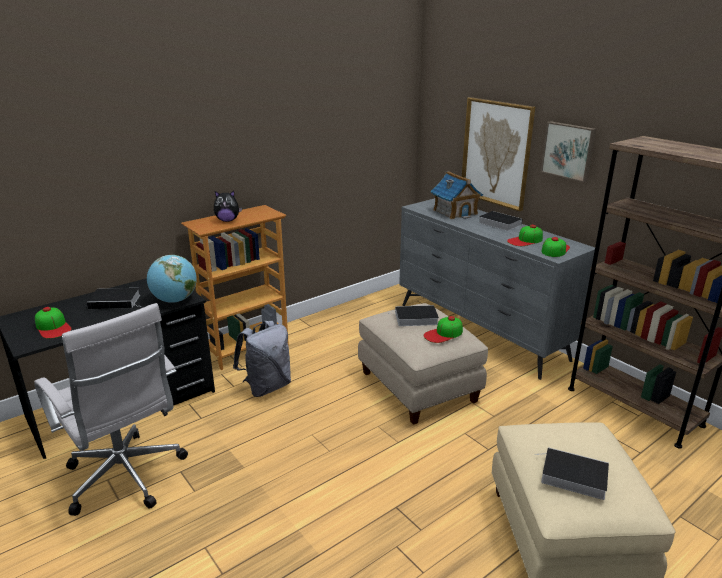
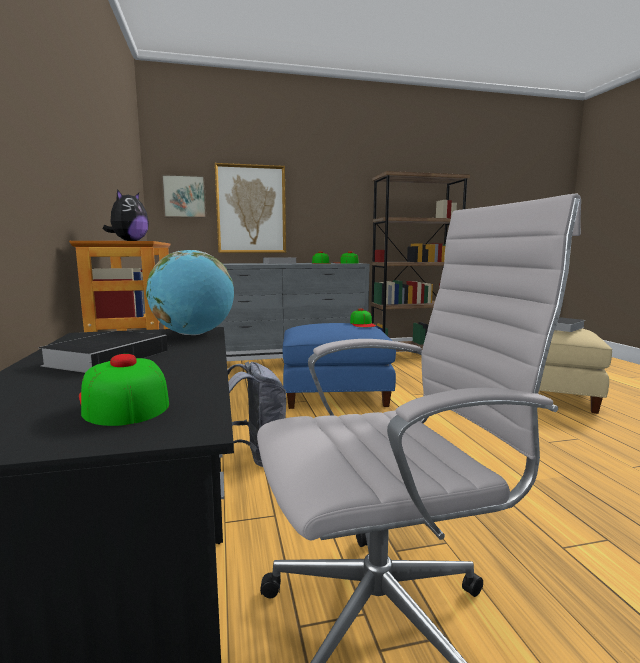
camera: 65 degrees left, 15 degrees down
cap [35,307,71,338] -> cap turned 105 degrees counterclockwise [79,354,169,426]
beige ottoman [358,303,488,425] -> blue ottoman [283,323,396,409]
book [388,305,439,326] -> none
toy house [430,171,483,219] -> none
picture [541,121,596,182] -> picture moved to [161,174,206,218]

